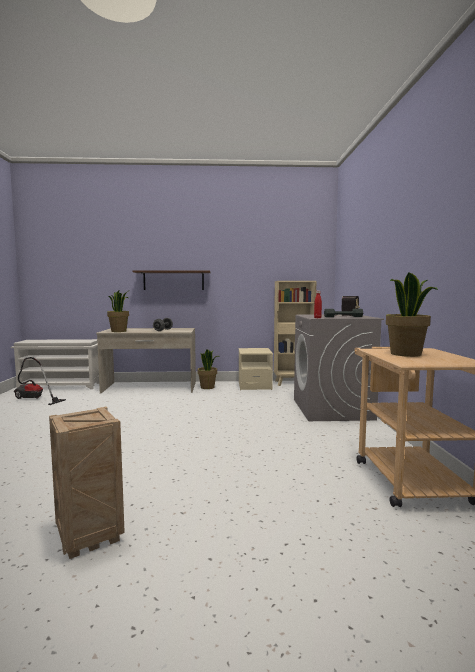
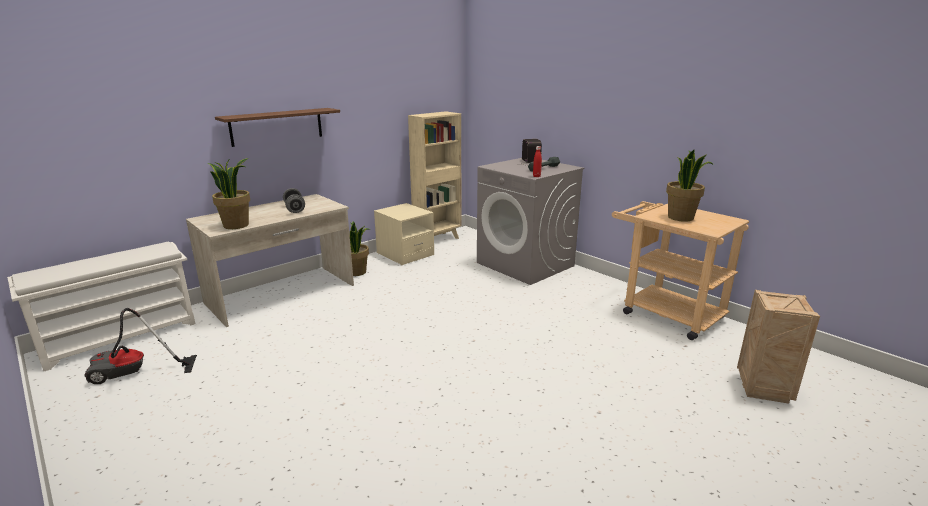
camera: 40 degrees left, 15 degrees up
crate [49,406,125,559] -> crate moved to [737,290,820,404]

